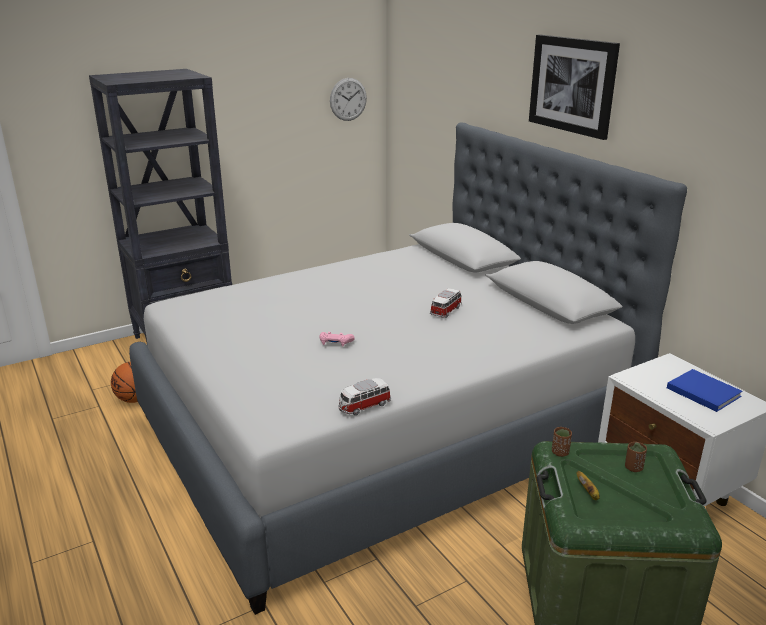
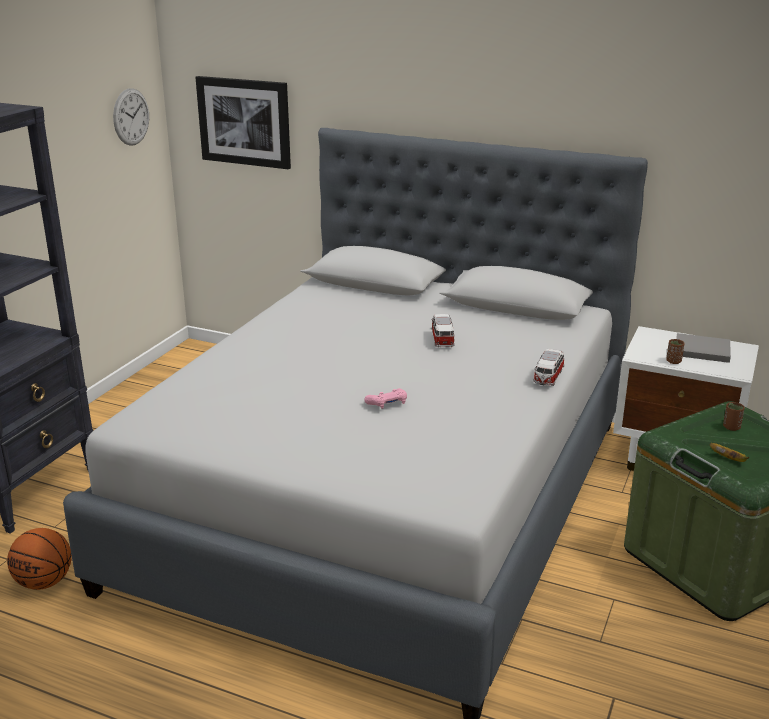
camera: 35 degrees left, 0 degrees up
toy car [338,378,391,415] -> toy car moved to [533,349,564,386]
picture [529,34,620,140] -> picture moved to [195,76,291,169]
brown cup [552,427,572,457] -> brown cup moved to [666,339,685,364]
blue book [667,369,743,412] -> grey book [676,333,731,363]

